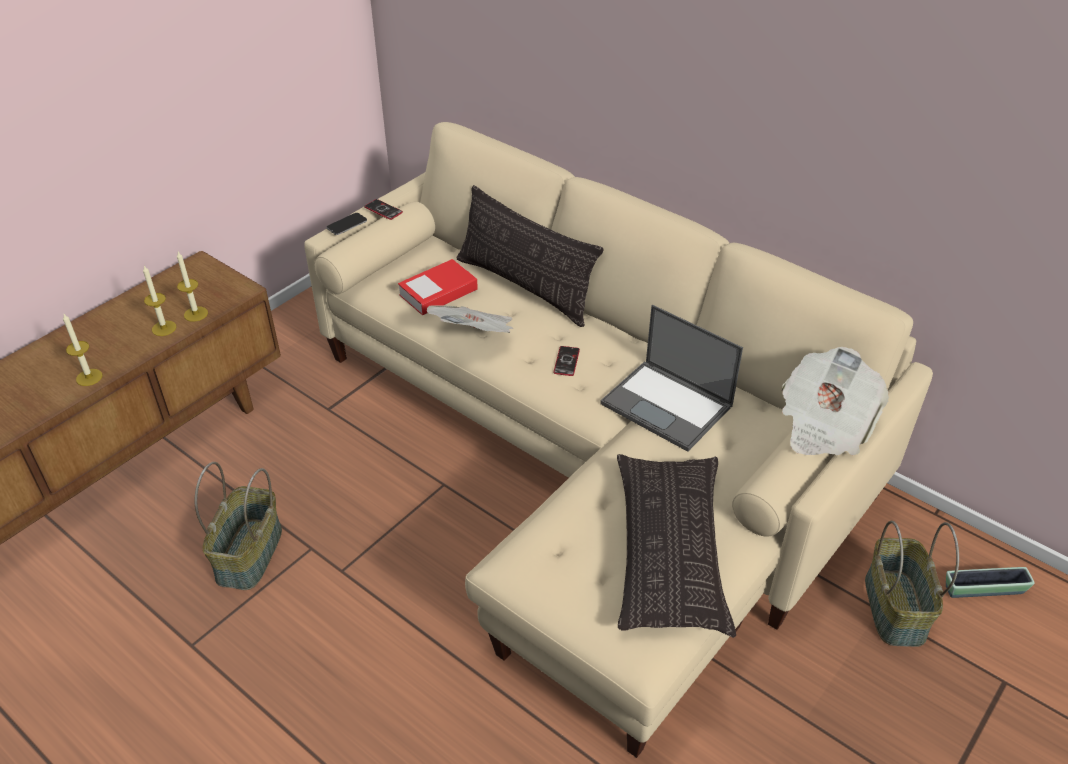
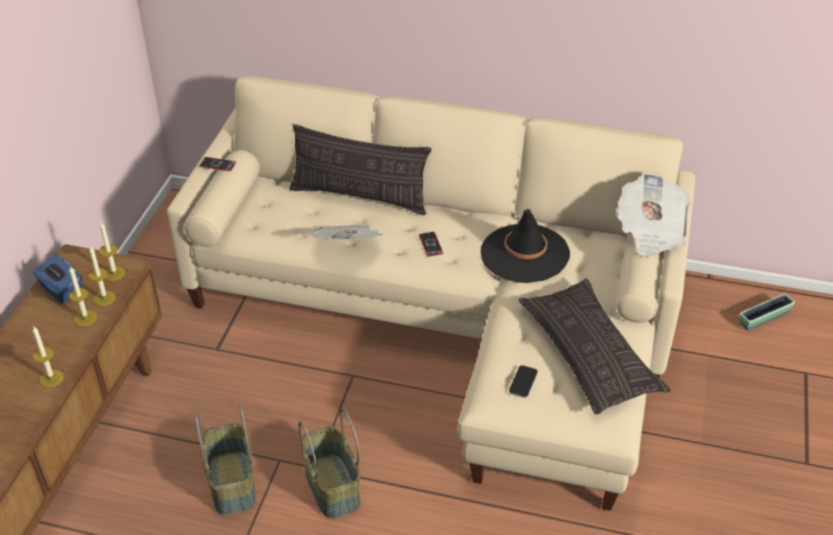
camera: 25 degrees left, 0 degrees up
phone [326,213,367,235] -> phone moved to [509,365,538,398]
book [398,259,478,315] -> none
laptop [600,305,743,452] -> black hat [481,209,570,283]
basket [865,521,959,647] -> basket moved to [299,408,360,519]
none -> blue tissue box [33,254,82,303]
none -> candle [99,222,125,281]

